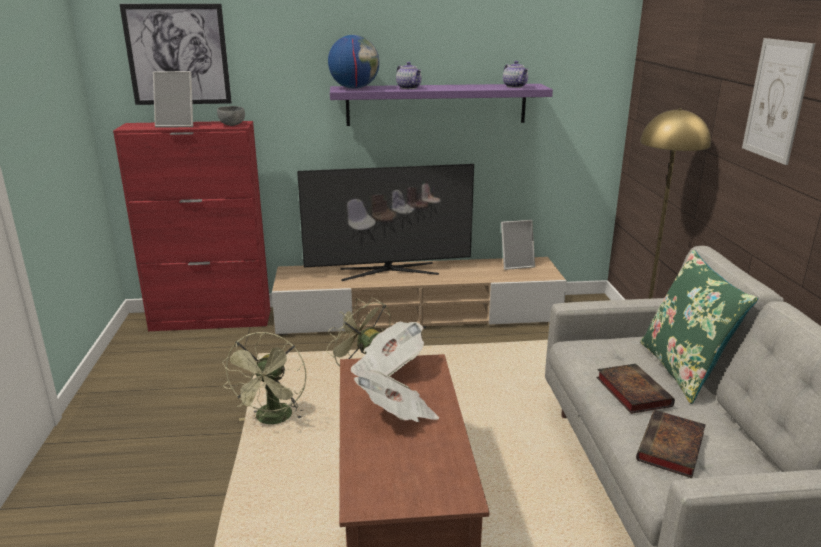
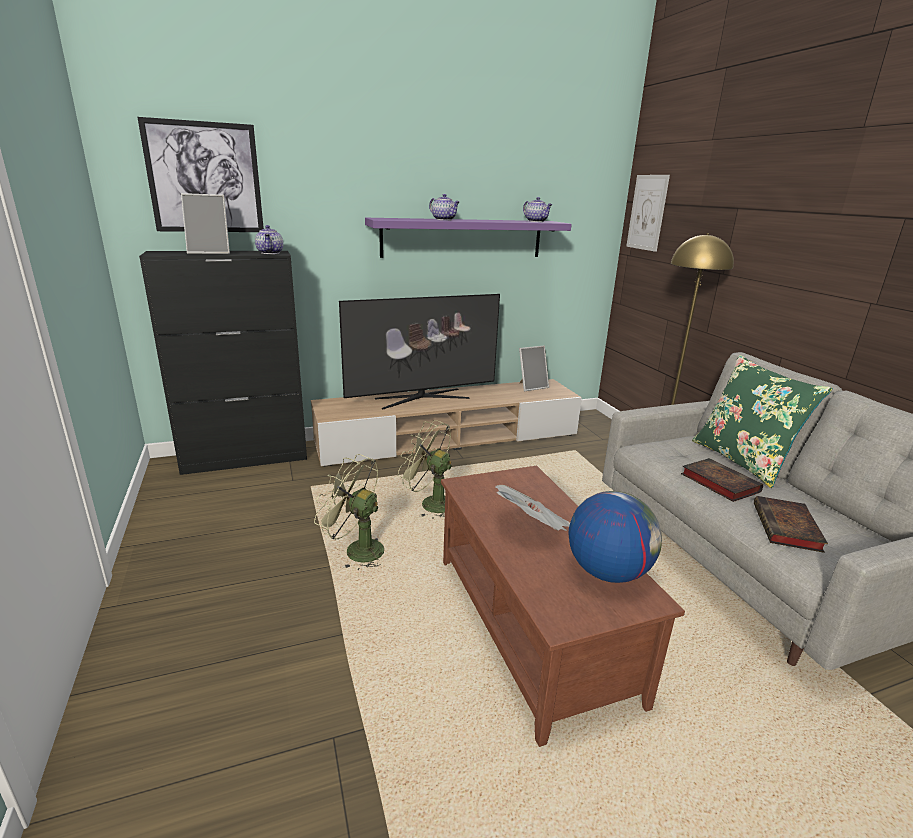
camera: 15 degrees left, 0 degrees up
red cabinet [113,121,270,331] -> black cabinet [139,251,307,475]
grey bowl [217,106,245,126] -> teapot [255,225,283,254]
green fan [222,332,306,424] -> green fan turned 120 degrees clockwise [314,454,384,571]
globe [328,35,380,89] -> globe moved to [569,491,662,583]
newspaper [351,321,424,376] -> none
picture [742,38,815,165] -> picture moved to [626,175,670,252]

